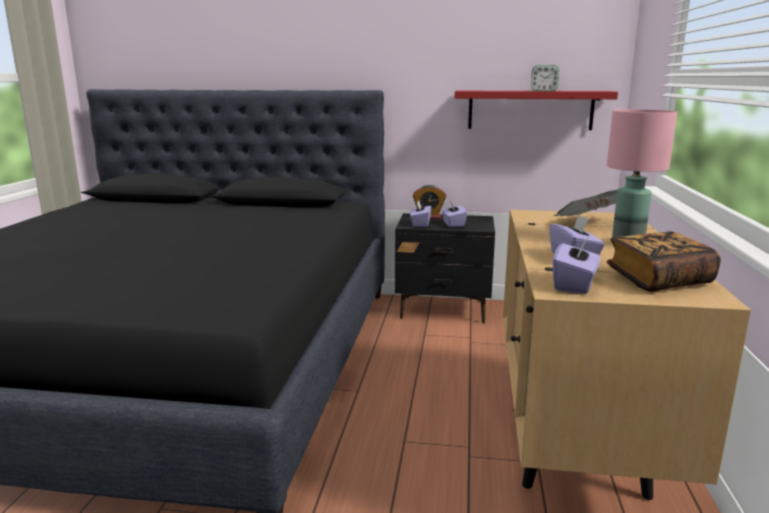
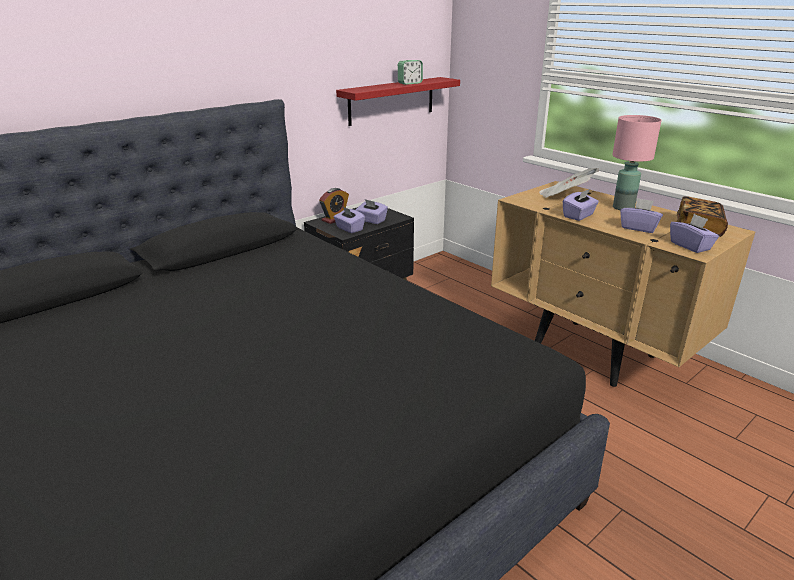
camera: 50 degrees left, 10 degrees up
none -> purple tissue box [563,189,599,221]

